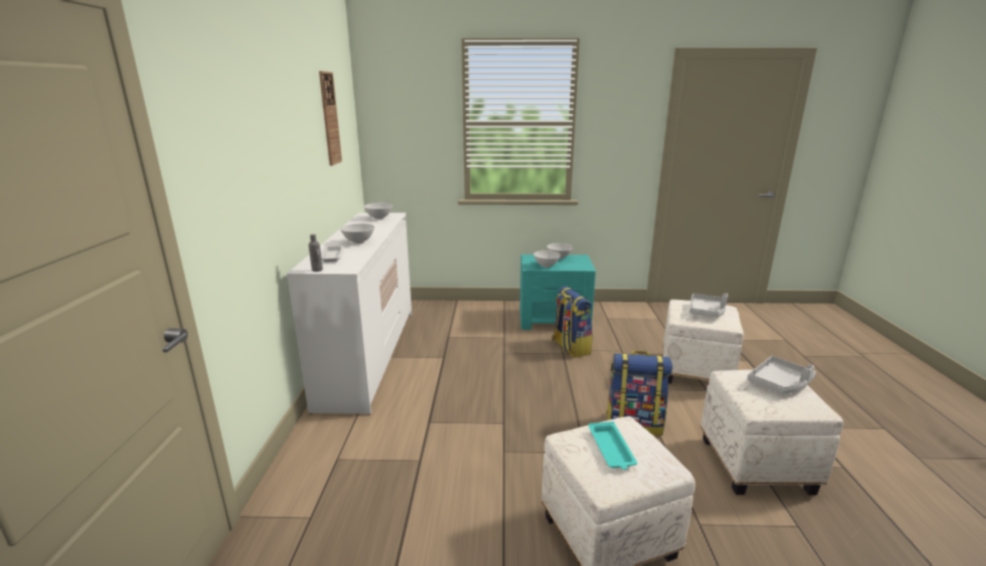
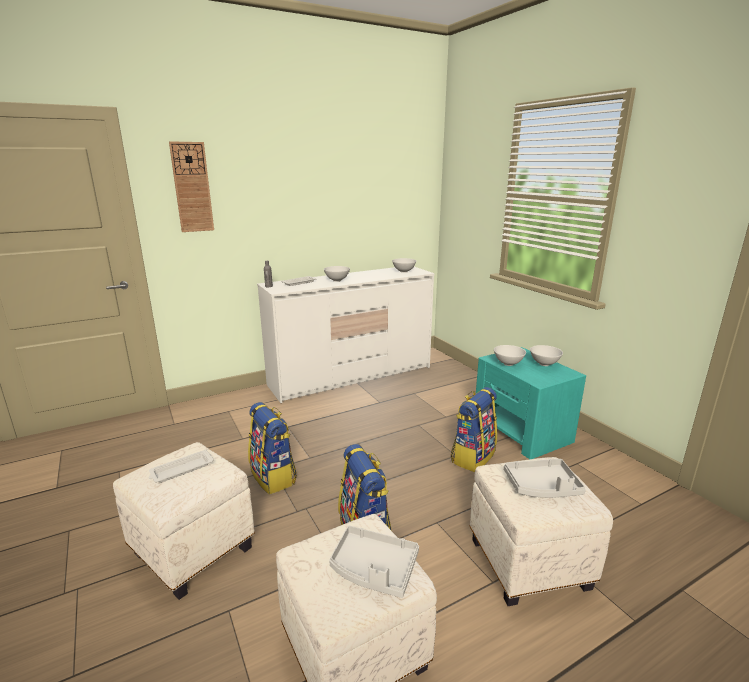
camera: 60 degrees right, 0 degrees up
wall clock [319,71,342,166] -> wall clock moved to [169,141,214,232]
turquoise tray [588,422,637,470] -> white tray [148,449,214,483]
none -> backpack [248,402,297,494]

